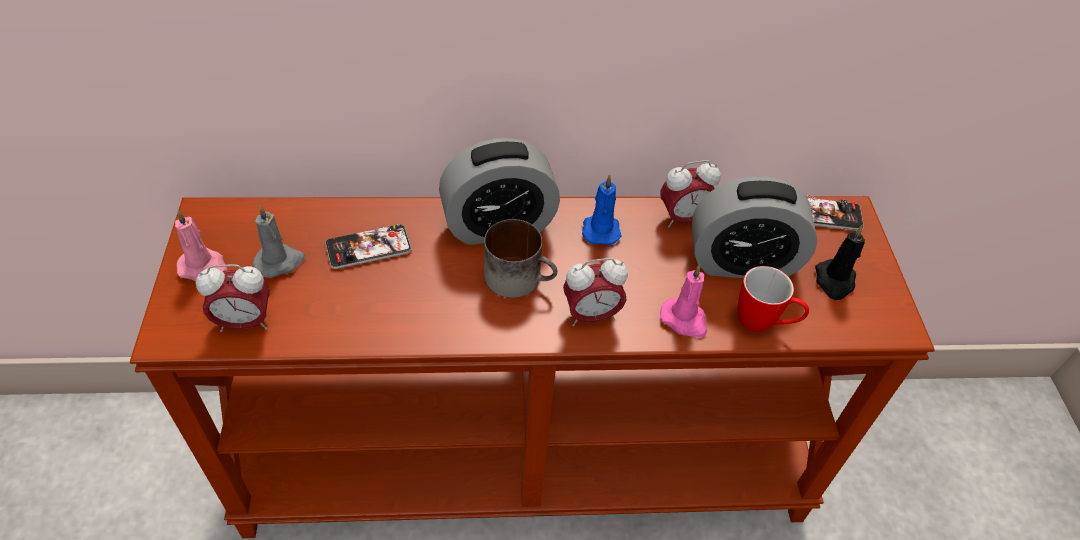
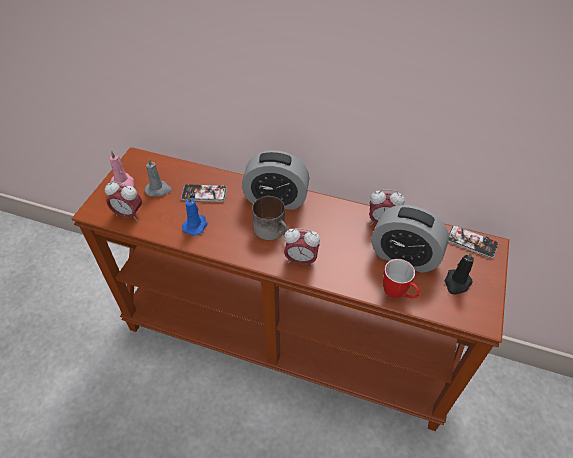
camera: 25 degrees right, 0 degrees up
blue candle [582,174,621,245] -> blue candle moved to [182,194,208,236]
pink candle [660,264,707,338] -> none

